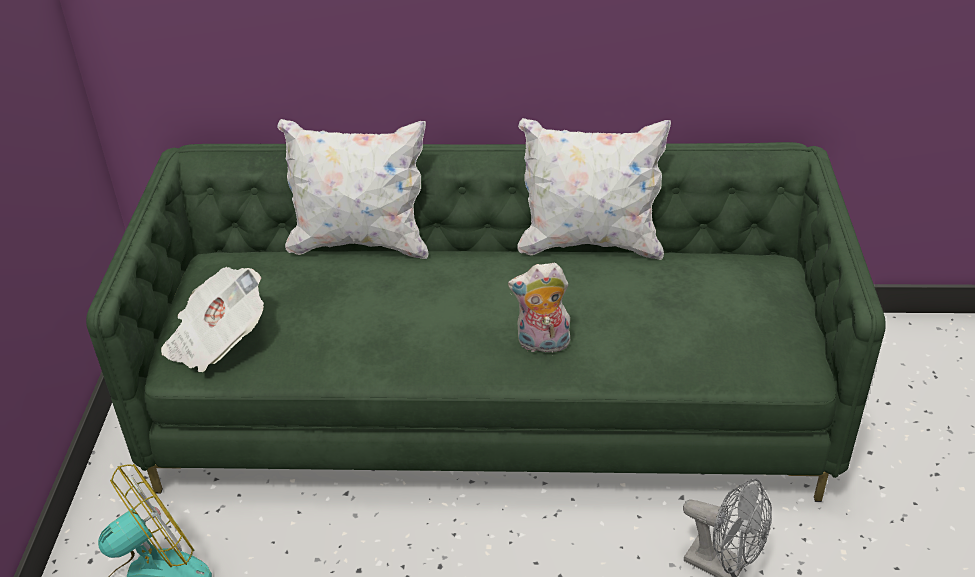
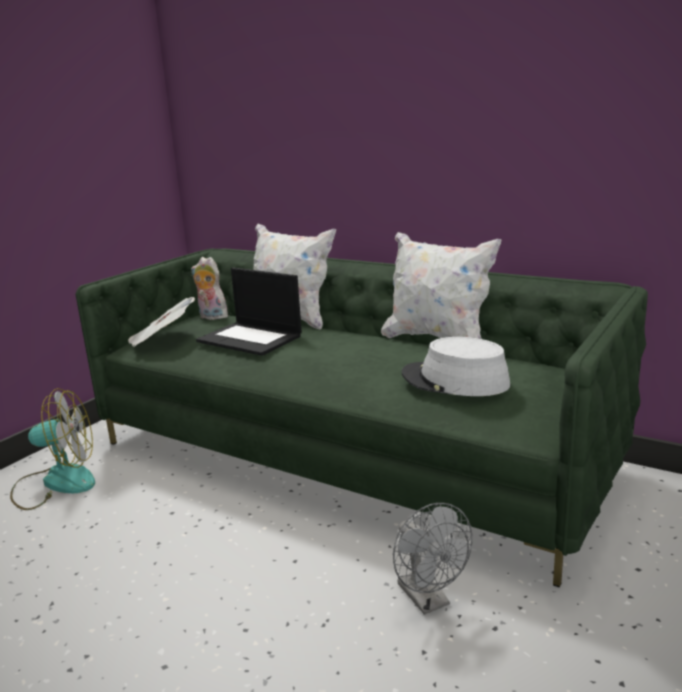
camera: 30 degrees right, 20 degrees down
plush toy [508,263,570,353] -> plush toy moved to [191,257,228,320]
none -> laptop [196,267,302,356]
none -> grey hat [402,337,510,396]

